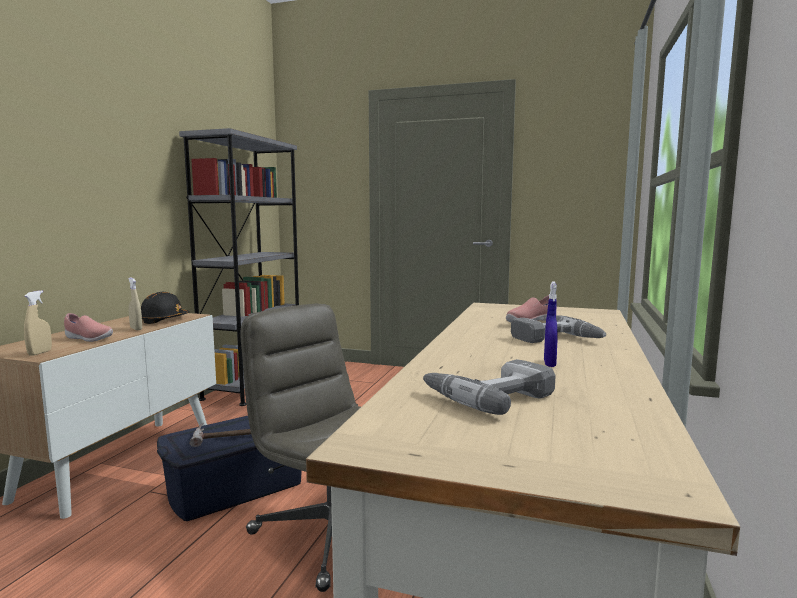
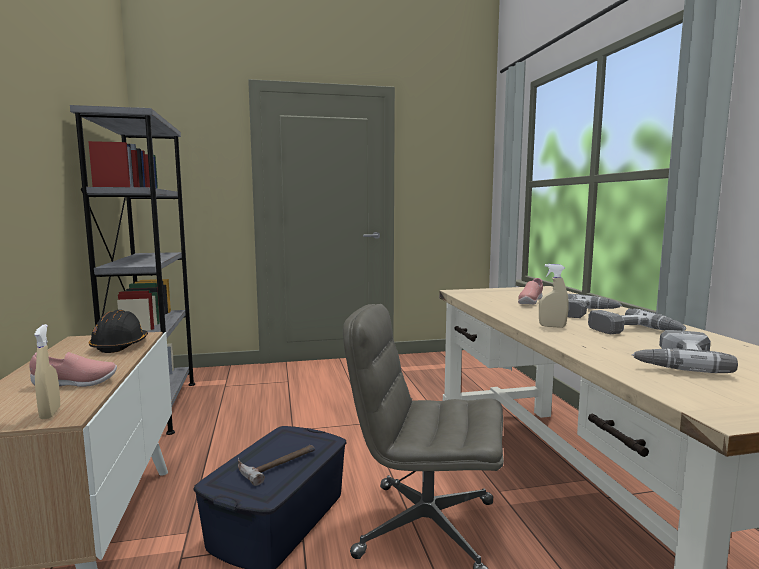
camera: 30 degrees left, 0 degrees up
beige spray bottle [128,278,142,330] -> beige spray bottle moved to [539,264,569,328]
blue spray bottle [544,282,557,367] -> power drill [588,308,686,334]

